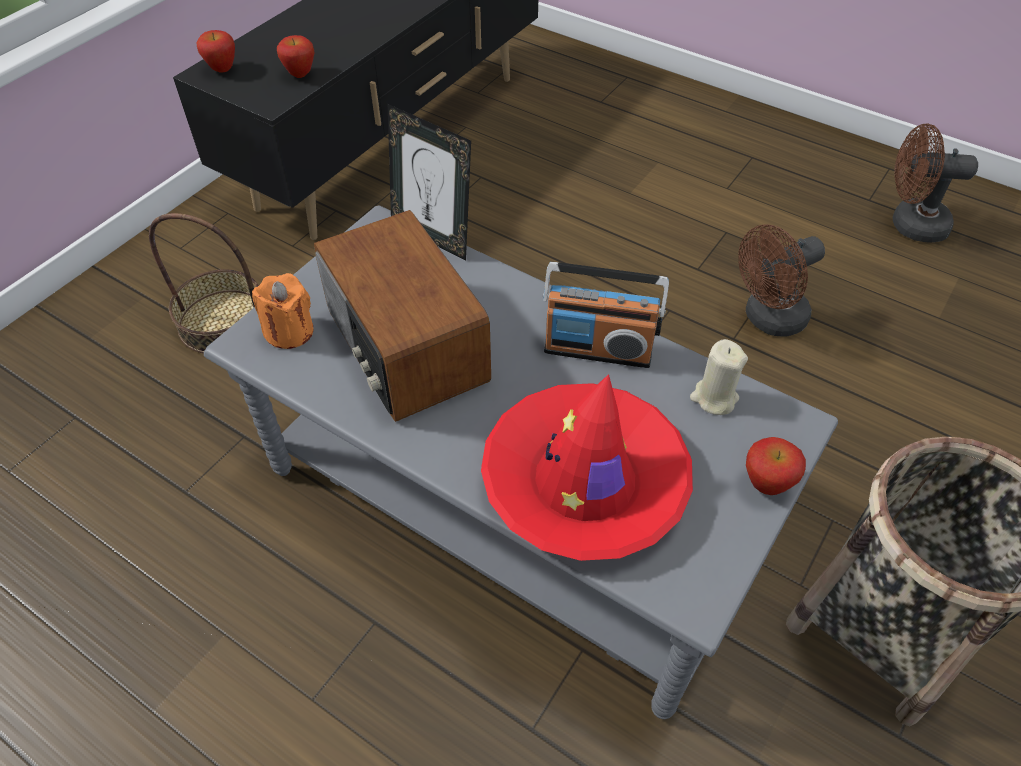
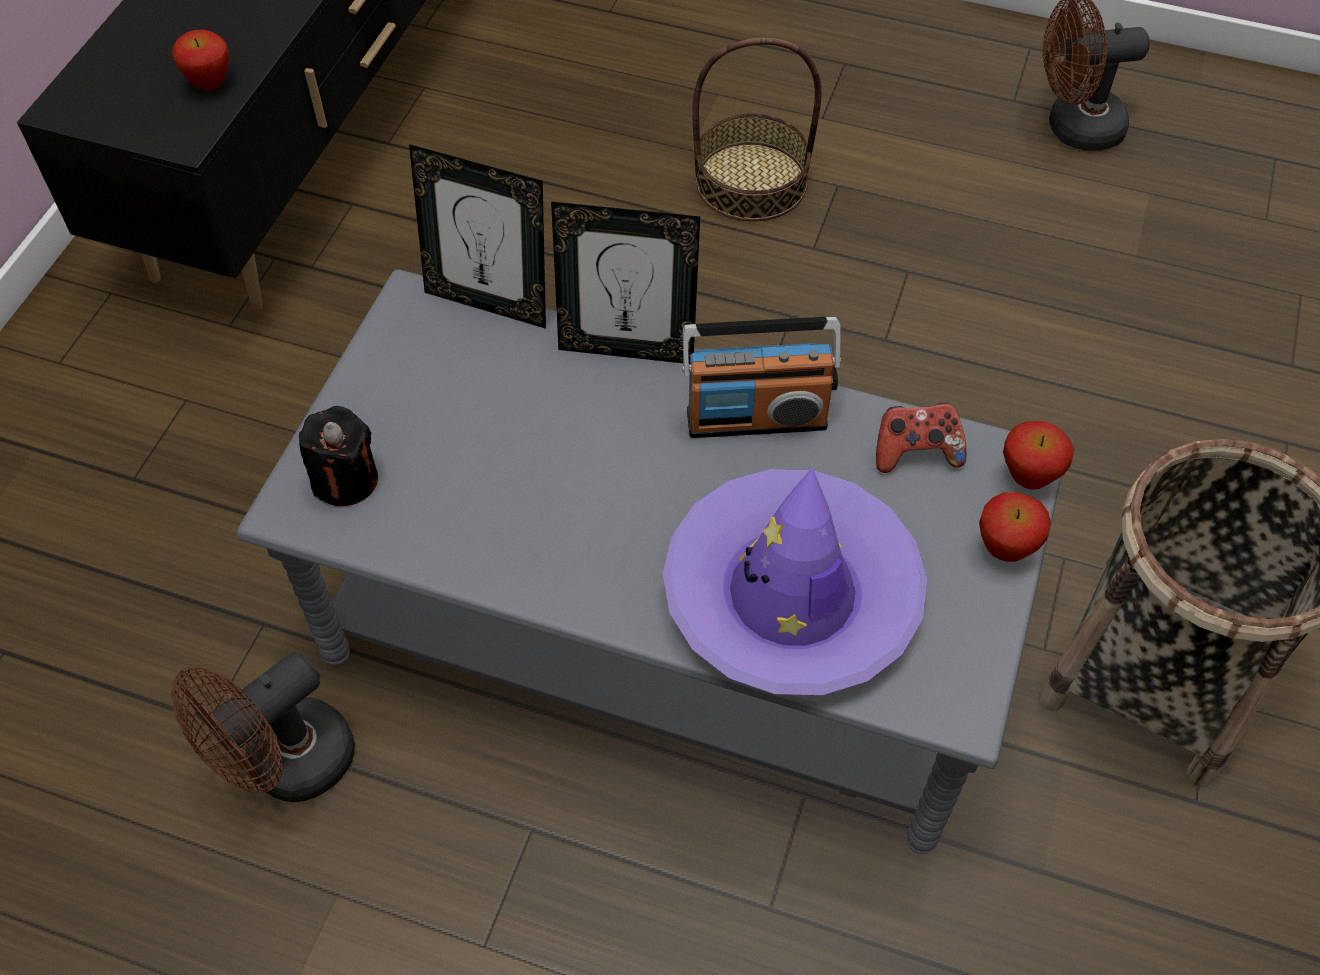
camera: 15 degrees left, 5 degrees up
basket [149,213,259,354] -> basket moved to [692,37,822,221]
apple [196,30,235,73] -> apple moved to [1003,421,1074,490]
orange candle [252,273,313,349] -> black candle [299,406,378,506]
radio [314,210,491,422] -> none
red hat [481,374,693,561] -> purple hat [663,467,928,695]
beige candle [690,339,748,415] -> game controller [876,403,967,473]
brown fan [738,224,825,337] -> brown fan moved to [171,652,355,802]
none -> picture frame [551,202,700,364]

